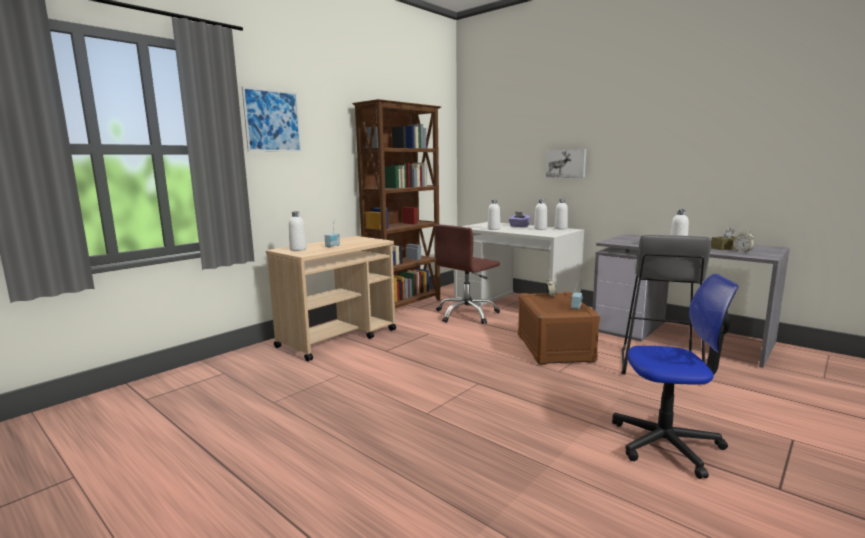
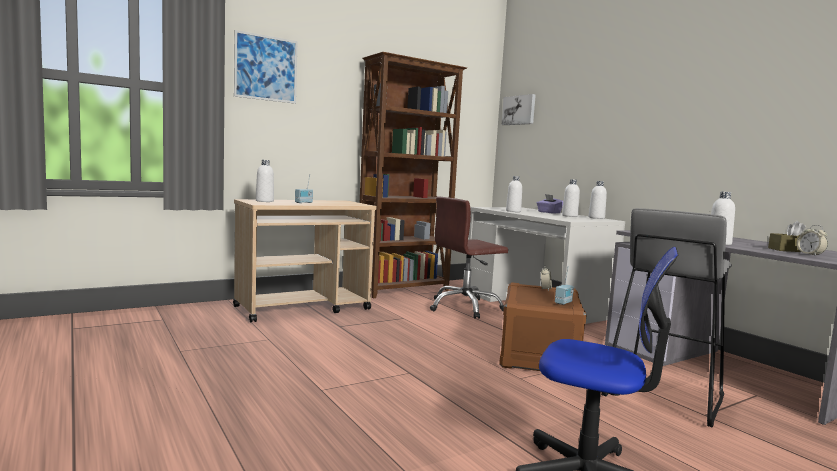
camera: 15 degrees right, 5 degrees down
picture [546,149,586,178] -> picture moved to [502,94,536,125]

